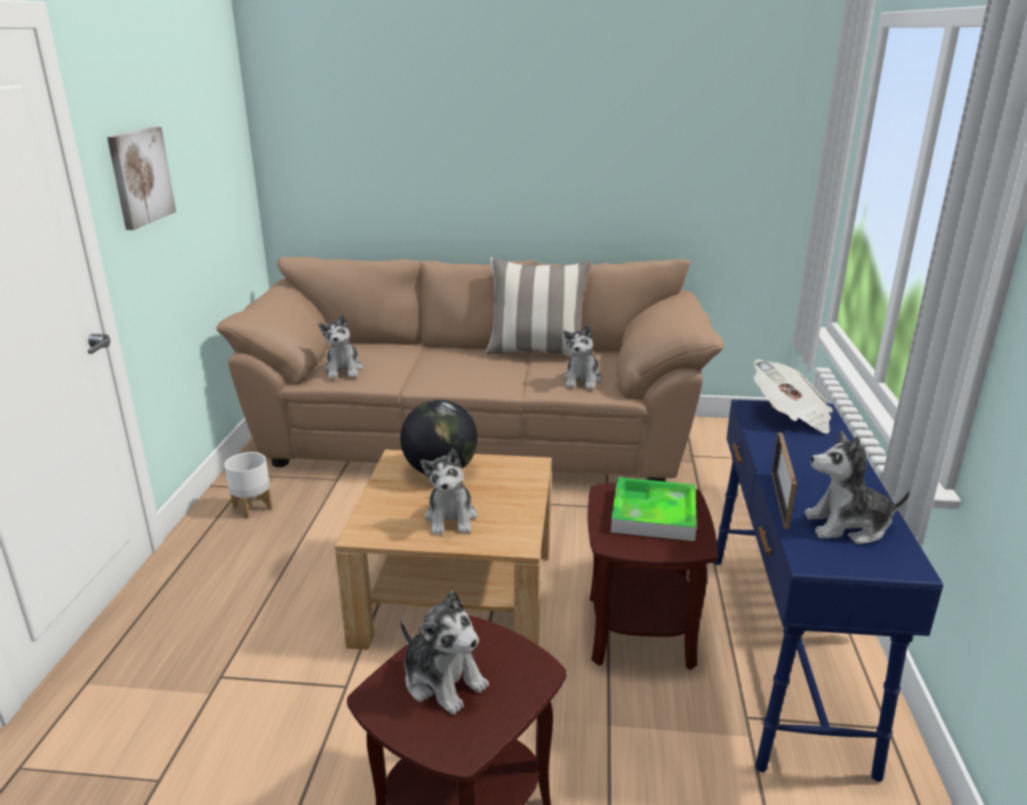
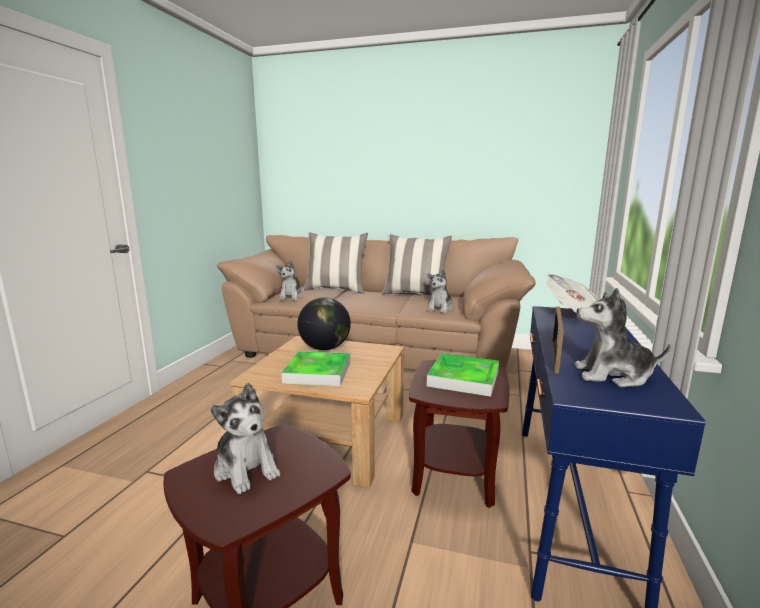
camera: 10 degrees right, 10 degrees down
picture [107,127,176,230] -> none
white planter [225,452,272,519] -> none
plush toy [420,449,477,535] -> tray [282,351,350,386]
none -> pillow [303,232,368,294]

